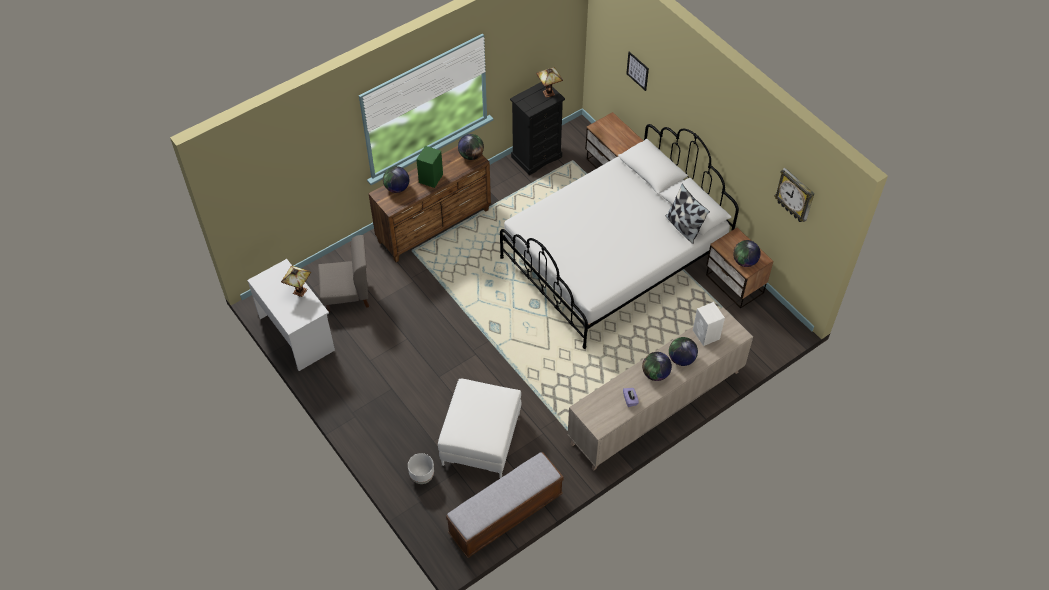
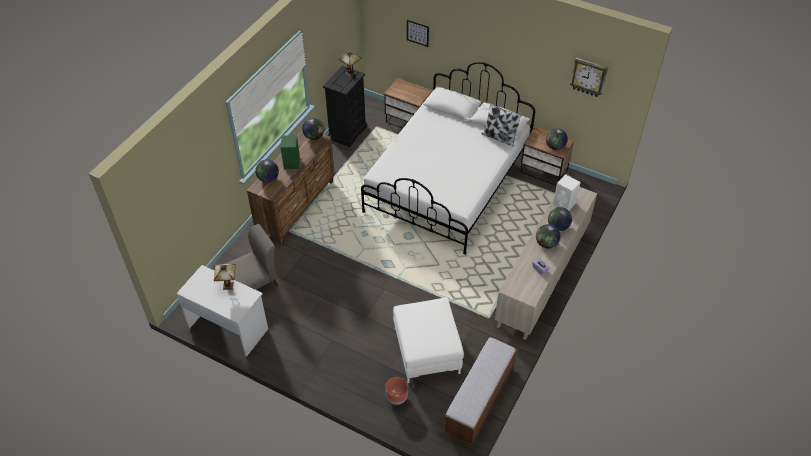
camera: 25 degrees left, 5 degrees down
white planter [408,453,434,484] -> brown planter [385,377,408,405]

